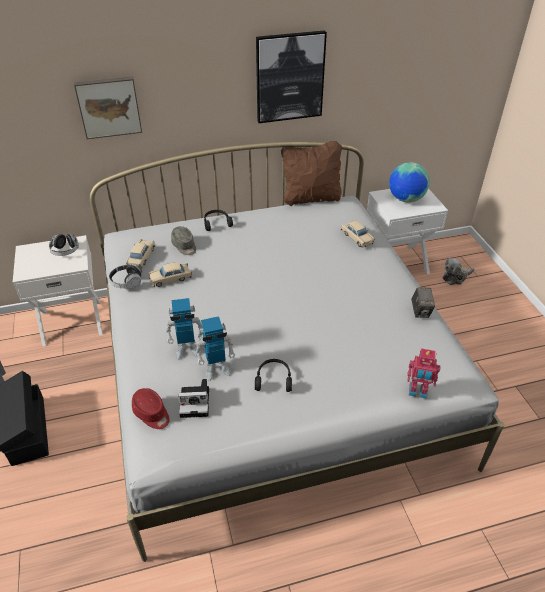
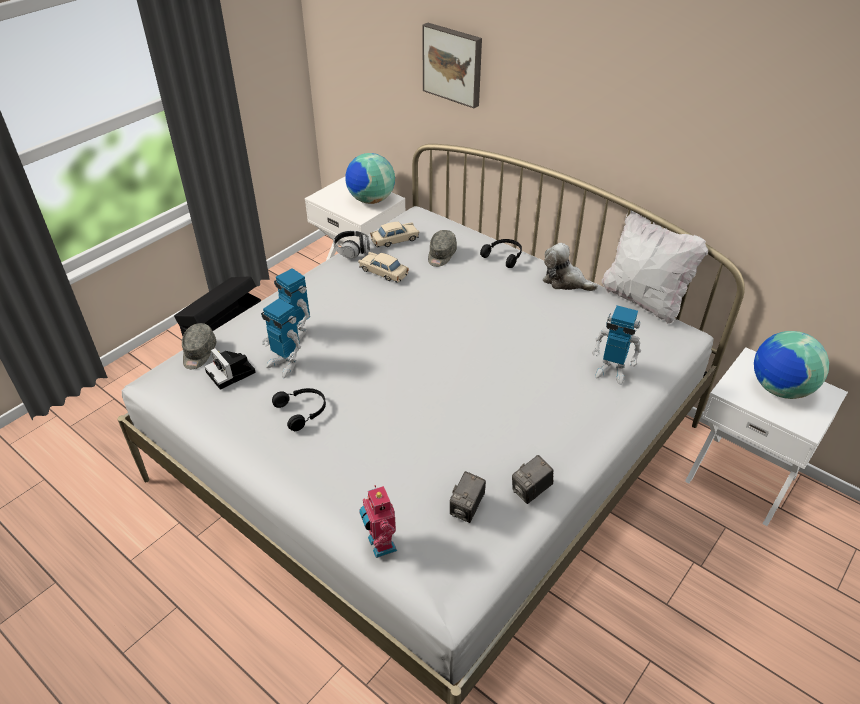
camera: 55 degrees right, 0 degrees up
headphones [49,234,79,256] -> globe [345,153,395,204]
red cap [132,388,169,429] -> grey cap [182,323,217,369]
picture [256,30,327,123] -> none
brown pillow [281,141,342,206] -> white pillow [602,211,708,324]
beige toy car [341,221,375,248] -> toy robot [592,306,641,385]
plush toy [443,258,474,285] -> plush toy moved to [542,243,598,291]
none -> camera [450,471,486,523]

